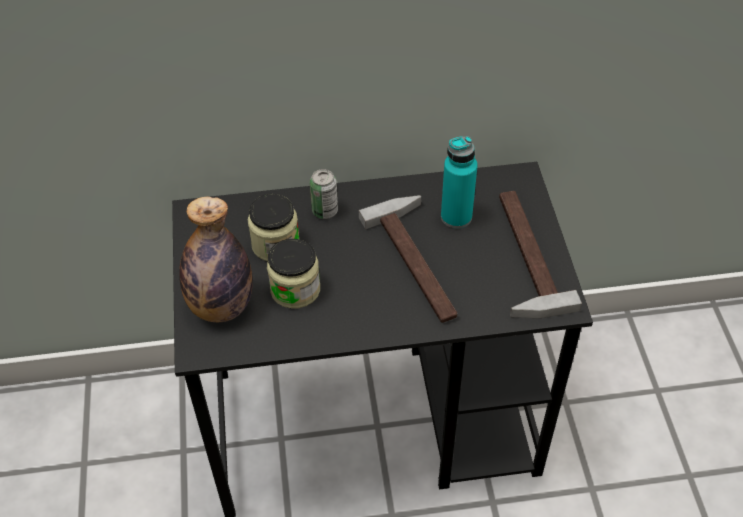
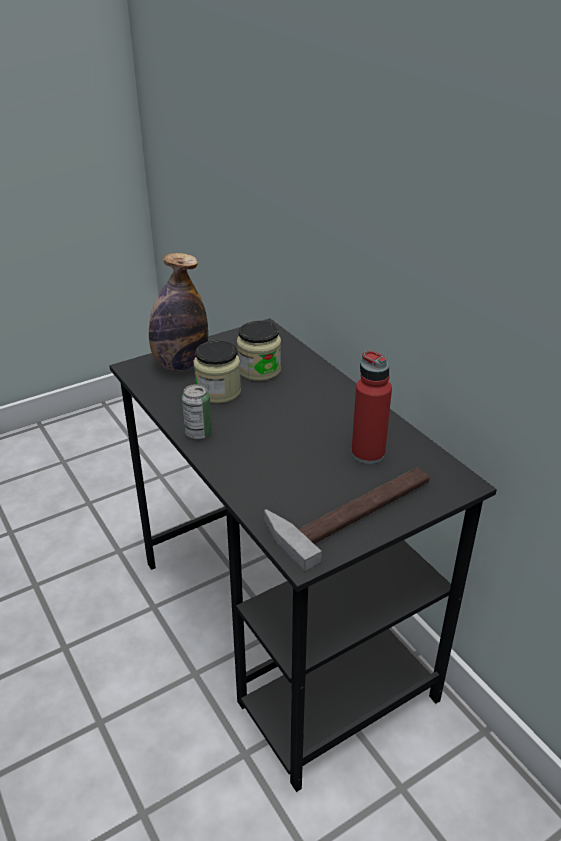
camera: 65 degrees right, 15 degrees down
can [310,169,338,219] -> can moved to [182,384,212,440]
hammer [359,195,457,323] -> none
turquoise bottle [441,136,478,229] -> red bottle [351,350,392,464]

